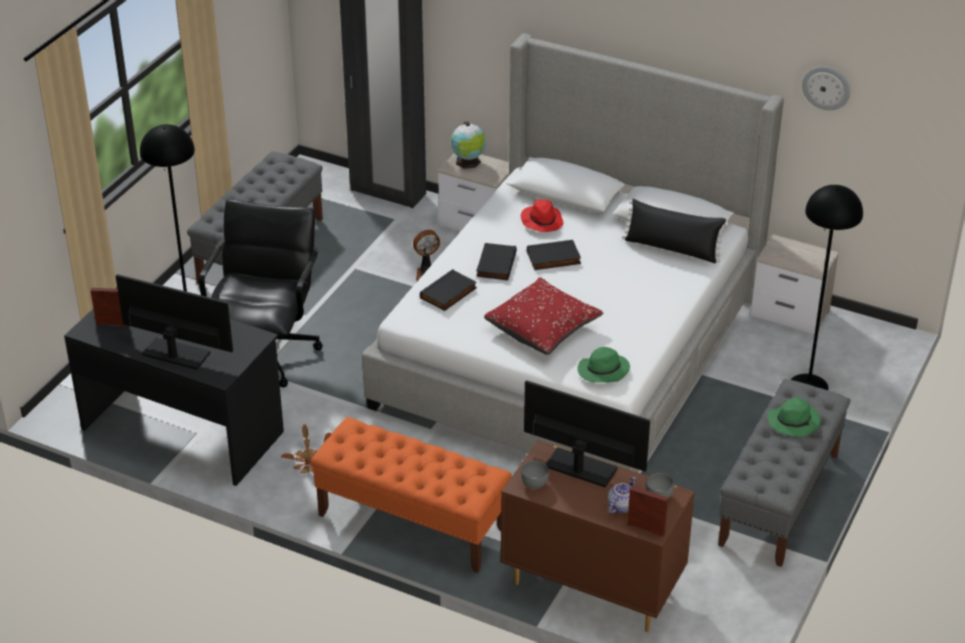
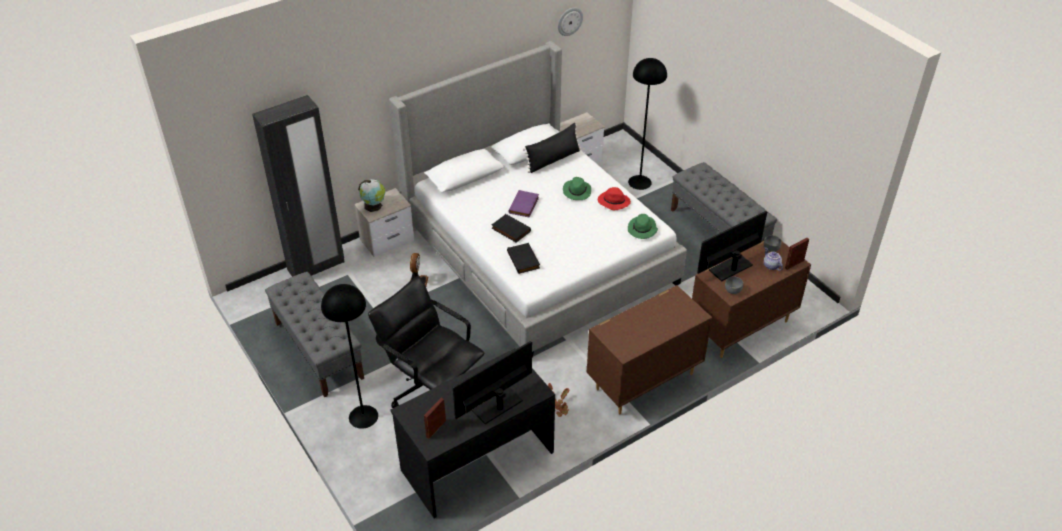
camera: 60 degrees left, 5 degrees up
orange bench [311,417,512,573] -> brown dresser [586,285,712,415]
red pillow [484,277,603,355] -> none
red hat [521,199,564,232] -> red hat moved to [598,187,631,210]
black book [527,240,581,270] -> purple book [509,190,539,218]
green hat [768,398,821,437] -> green hat moved to [563,177,591,200]

